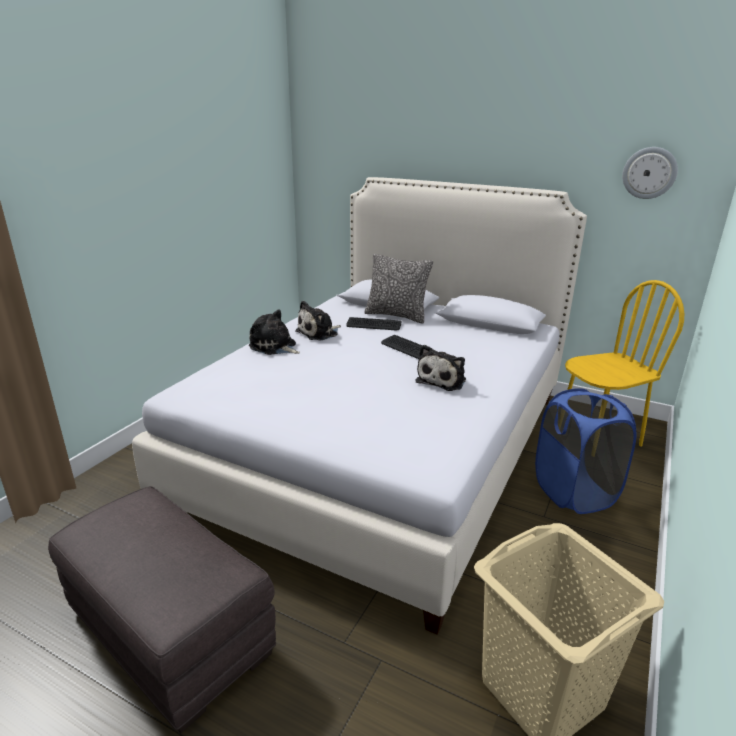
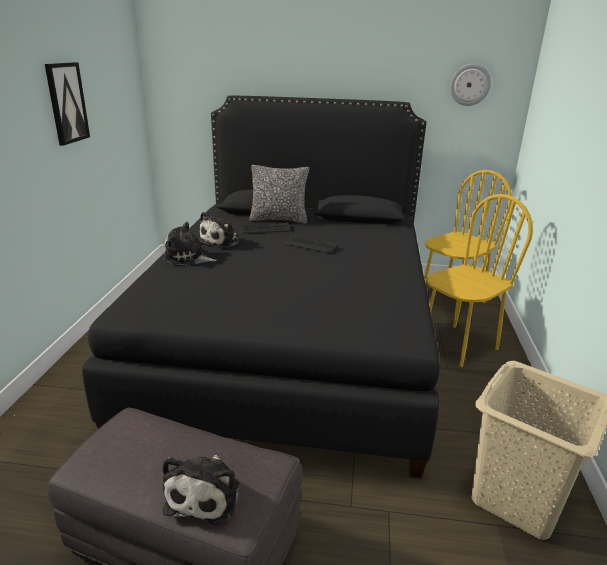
camera: 20 degrees left, 0 degrees up
white bed [132,177,587,635] -> black bed [82,96,439,478]
plush toy [415,345,466,391] -> plush toy moved to [162,455,240,525]
blue laundry basket [535,388,636,514] -> yellow chair [427,194,533,367]
none -> picture [45,62,90,146]

